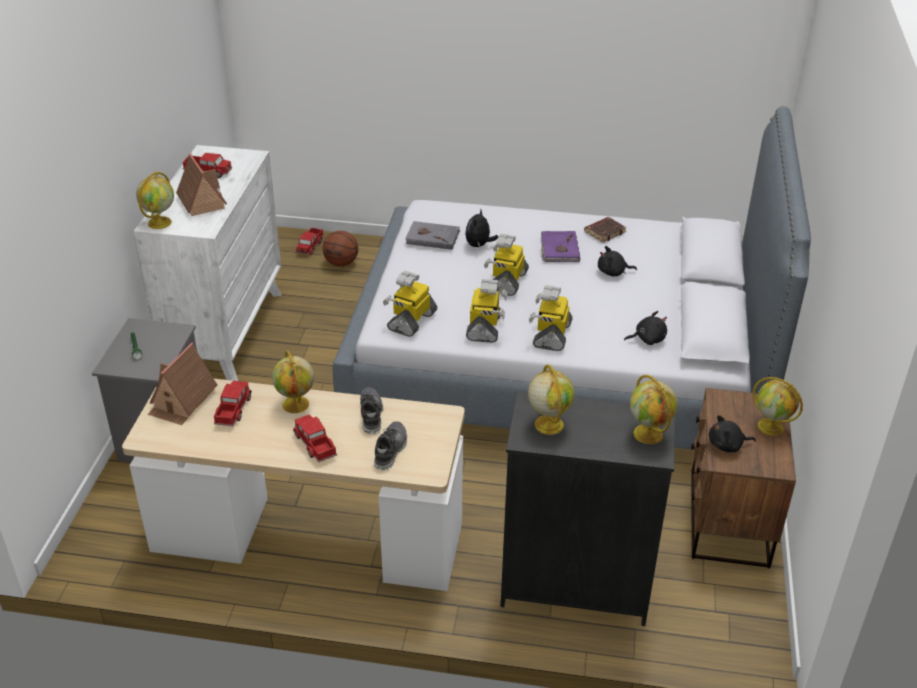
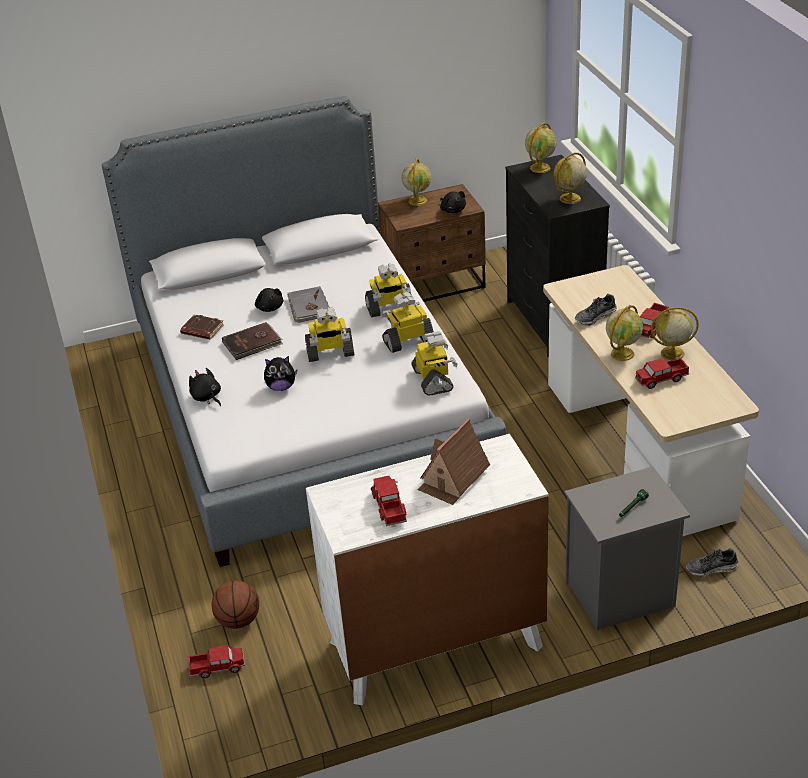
camera: 115 degrees left, 0 degrees up
globe [136,171,174,229] -> globe moved to [651,307,699,360]
toy house [148,342,218,425] -> none
shoe [374,421,407,471] -> shoe moved to [686,548,739,577]
toy robot [383,271,437,337] -> toy robot turned 105 degrees counterclockwise [412,331,457,396]
grey book [405,221,460,250] -> grey book moved to [287,286,329,323]
purple book [541,231,580,262] -> brown book [222,322,283,360]
black plush toy [624,311,667,345] -> black plush toy moved to [189,368,221,406]

